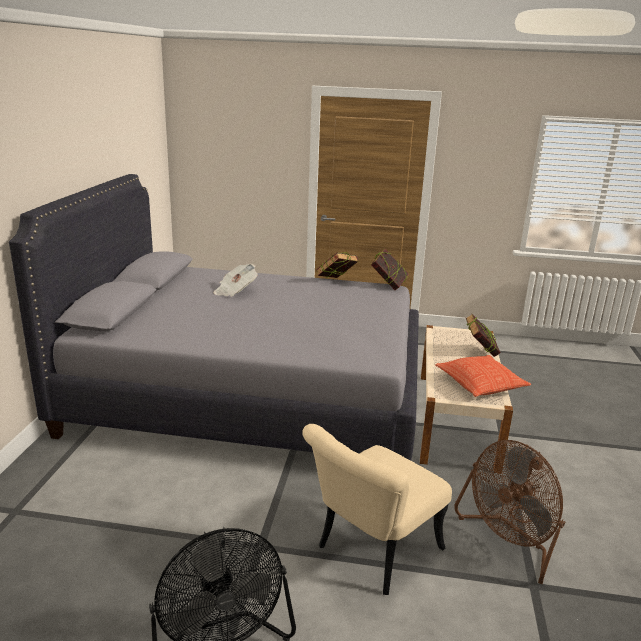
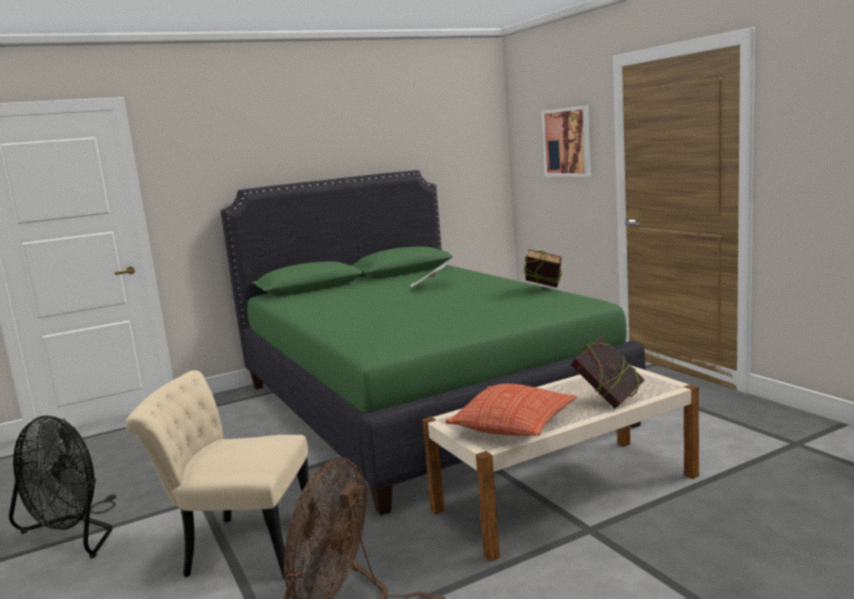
camera: 55 degrees right, 10 degrees down
grey bed [9,174,419,460] -> green bed [221,170,646,516]
book [371,249,409,290] -> none
none -> picture [541,105,591,177]

